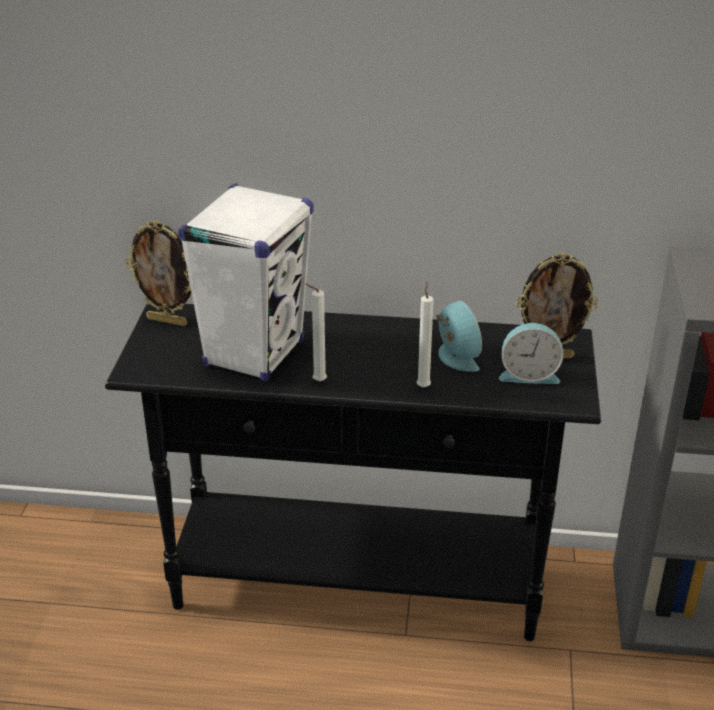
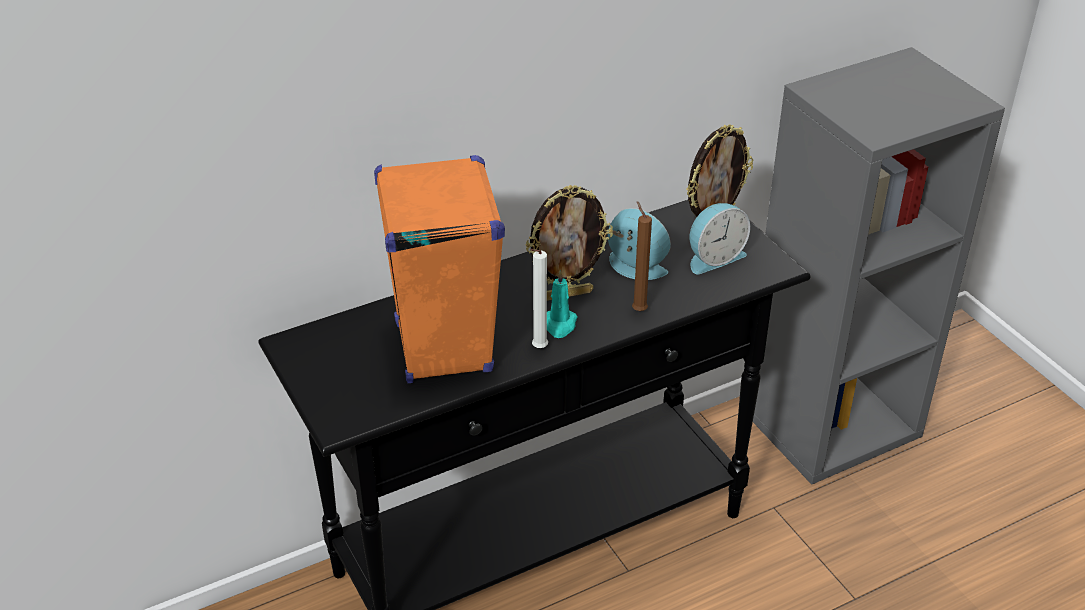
camera: 35 degrees left, 5 degrees up
picture frame [125,220,191,326] -> picture frame moved to [526,185,613,301]
white speaker [178,183,314,382] -> orange speaker [374,155,505,383]
white candle [417,282,434,388] -> brown candle [632,201,652,311]
none -> turquoise candle [547,270,578,338]

